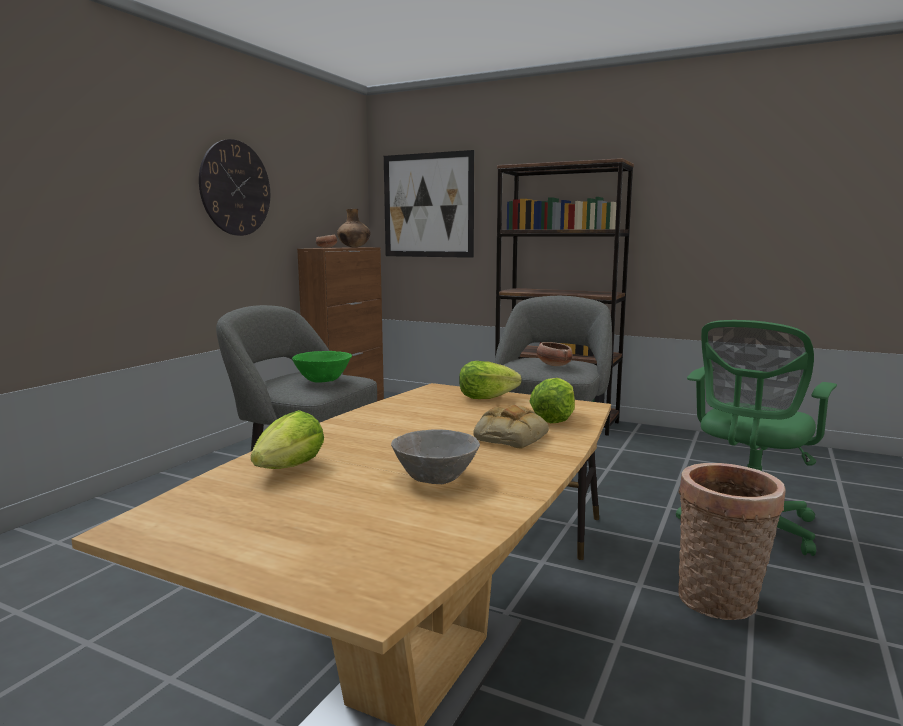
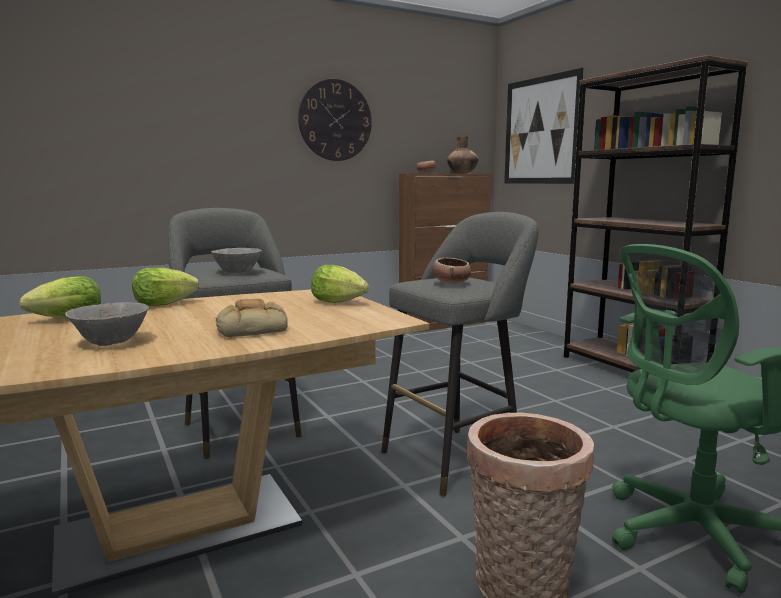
camera: 35 degrees right, 0 degrees up
green bowl [292,351,352,383] -> grey bowl [211,248,262,273]
lettuce [529,378,575,423] -> lettuce moved to [132,267,199,306]

